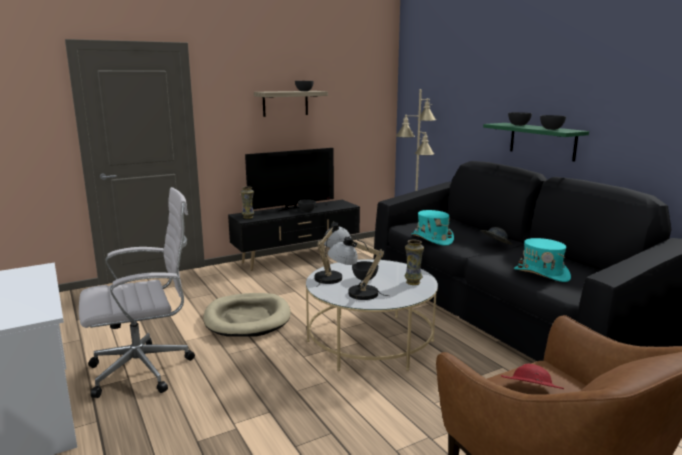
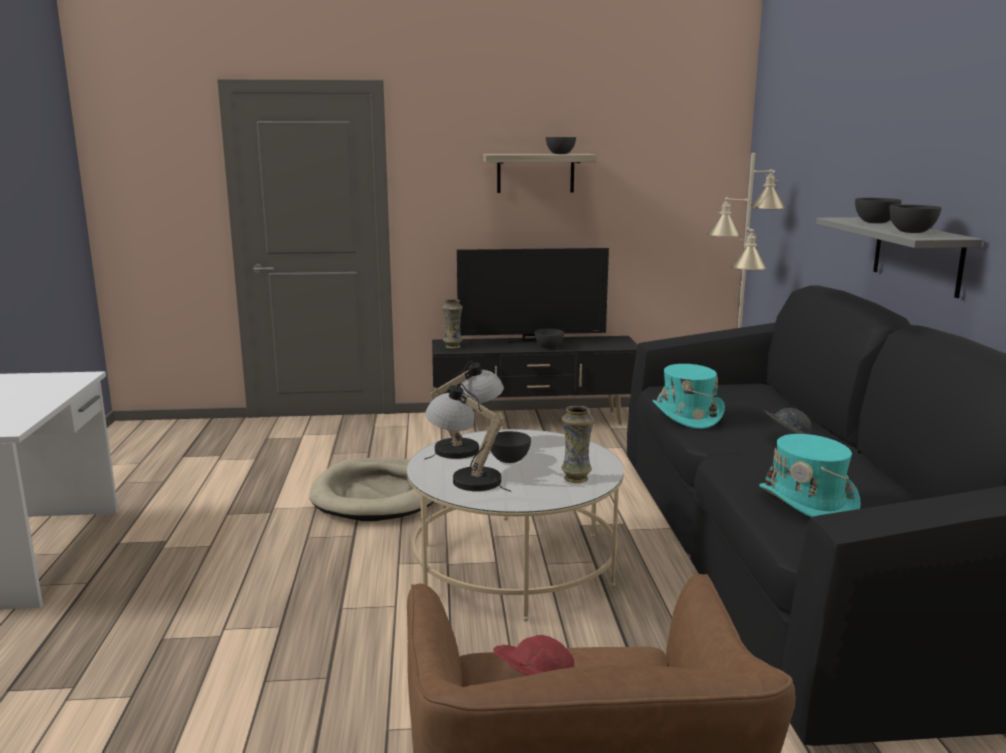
camera: 25 degrees right, 0 degrees up
white office chair [79,187,195,398] -> none
green shelf [483,123,589,161] -> grey shelf [816,217,983,298]

